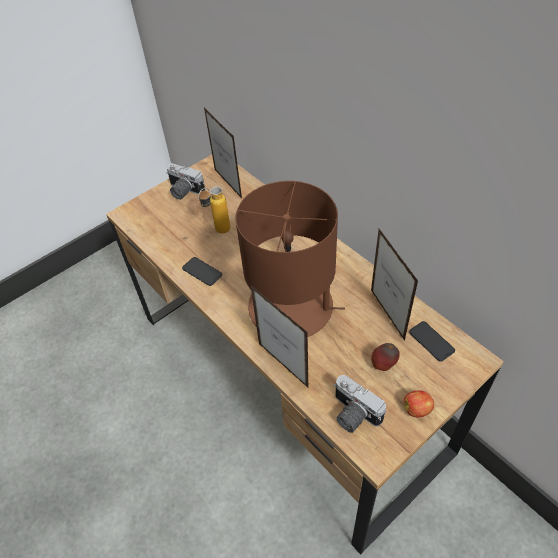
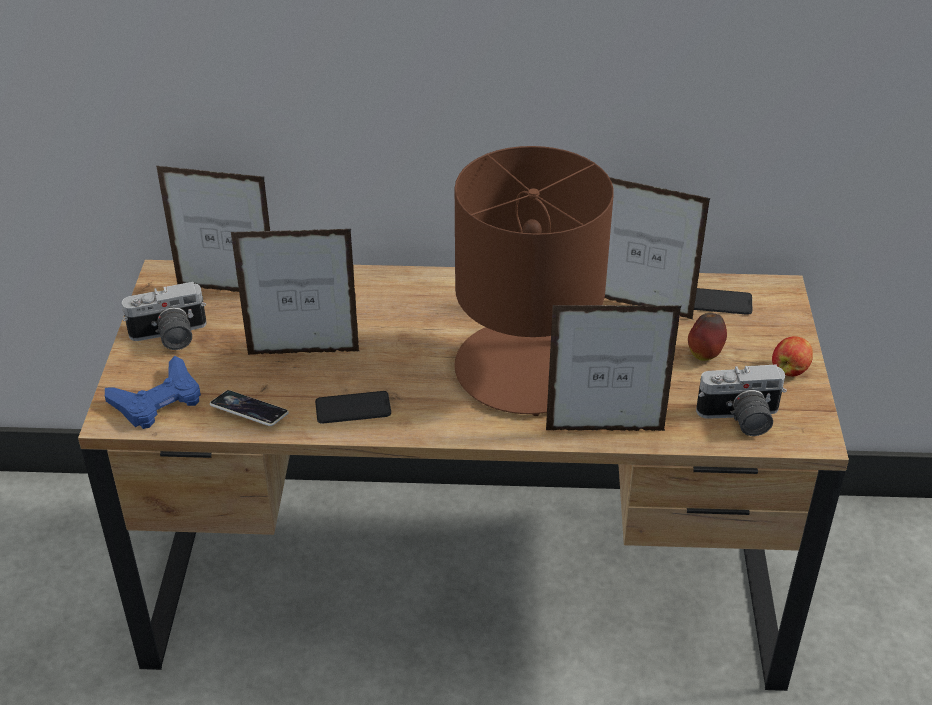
camera: 50 degrees left, 10 degrees down
bottle [198,186,230,234] -> picture frame [231,229,359,355]
none -> blue game controller [105,356,201,429]
none -> phone [210,390,289,426]

